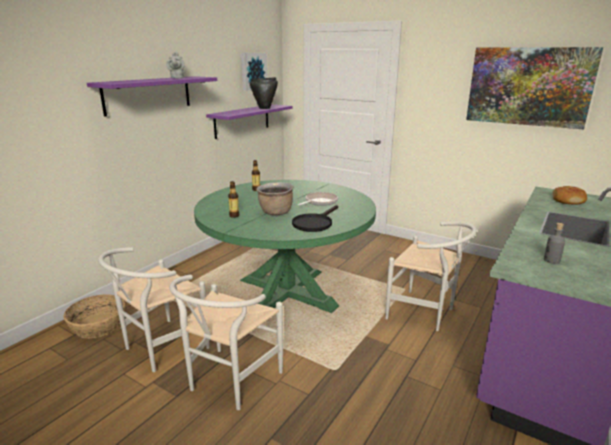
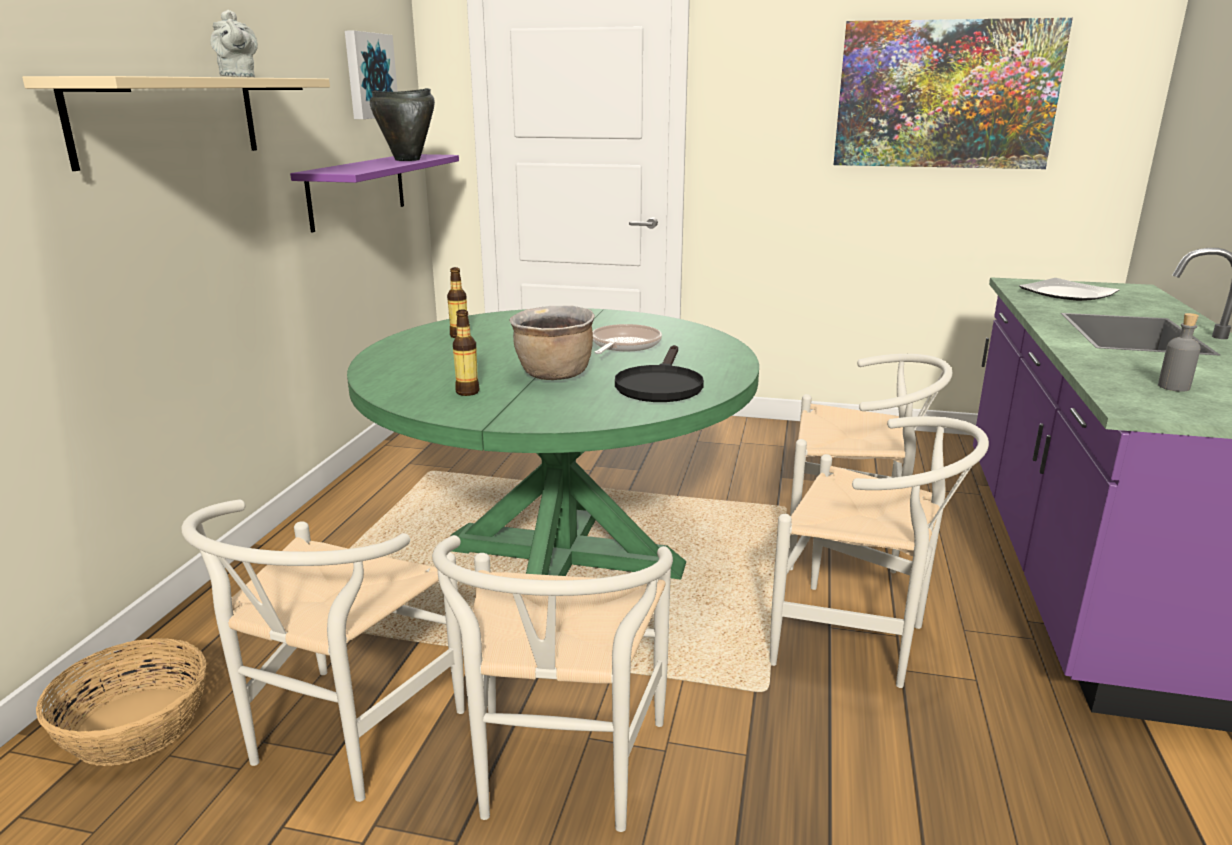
camera: 20 degrees left, 0 degrees up
purple shelf [87,76,217,117] -> beige shelf [22,76,330,171]
bread [553,186,587,205] -> plate [1019,278,1119,301]
none -> white chair [770,416,989,688]

